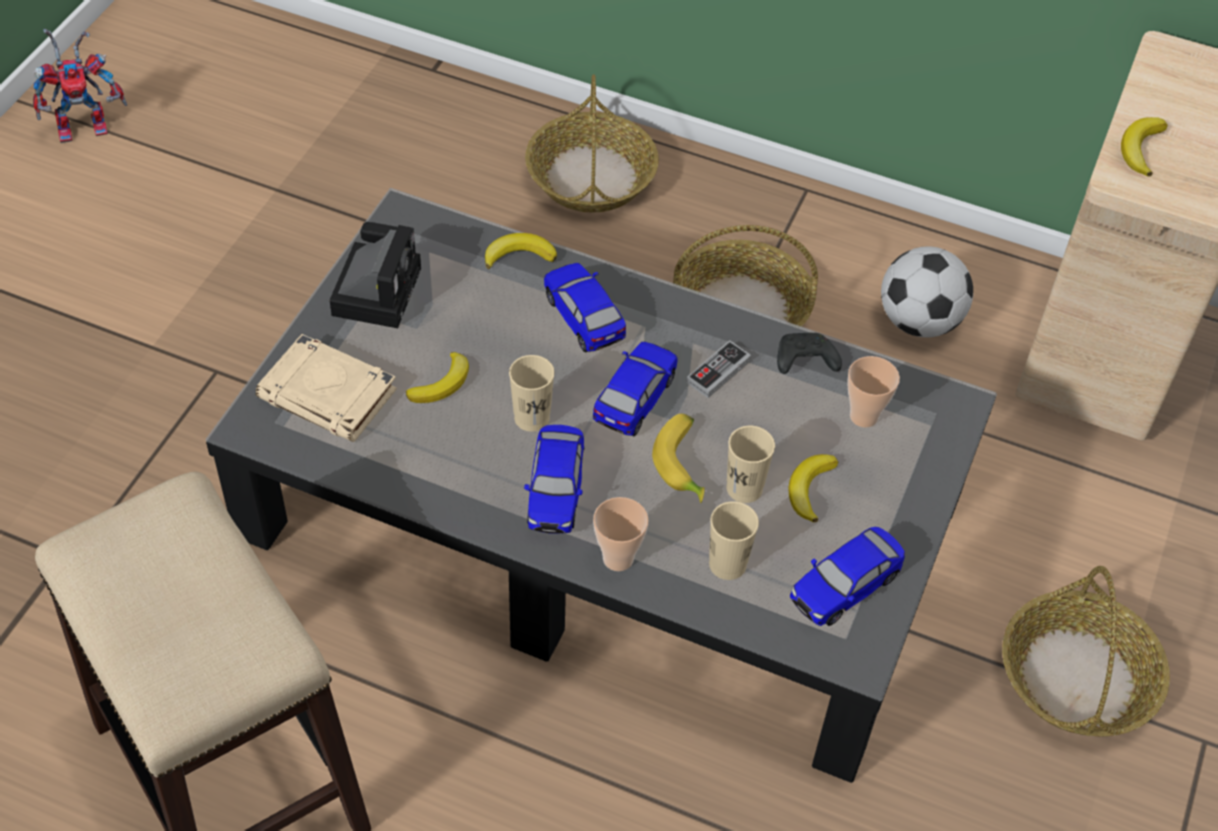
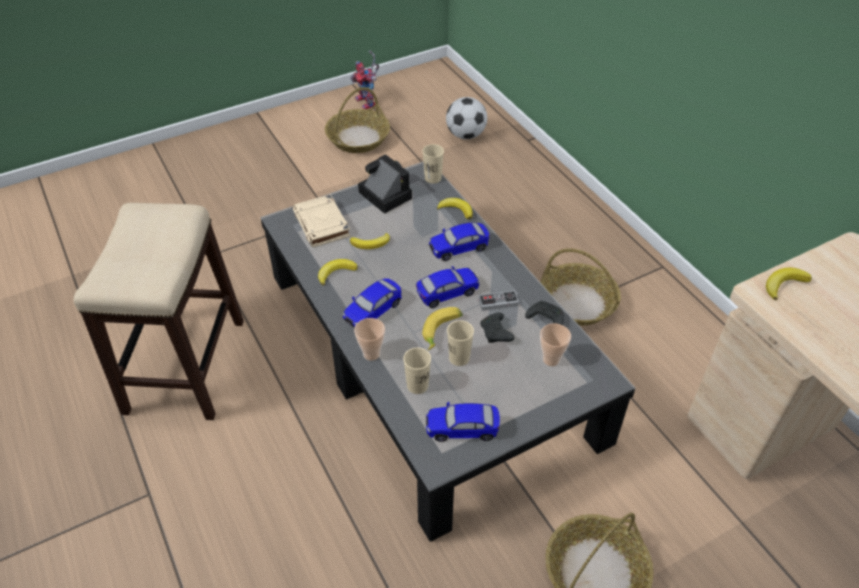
camera: 40 degrees right, 5 degrees down
toy robot [33,29,127,143] -> toy robot turned 45 degrees clockwise [350,50,379,109]
camera [330,222,421,328] -> camera turned 90 degrees counterclockwise [358,154,412,214]
beige cup [509,355,555,432] -> beige cup moved to [422,144,444,184]
basket [525,74,659,213] -> basket moved to [325,87,390,153]
toy car [544,263,626,352] -> toy car turned 120 degrees counterclockwise [429,223,489,261]
banana [789,454,838,522] -> banana moved to [318,259,358,286]
football [881,246,973,338] -> football moved to [446,97,487,139]
none -> black game controller [480,312,514,343]

